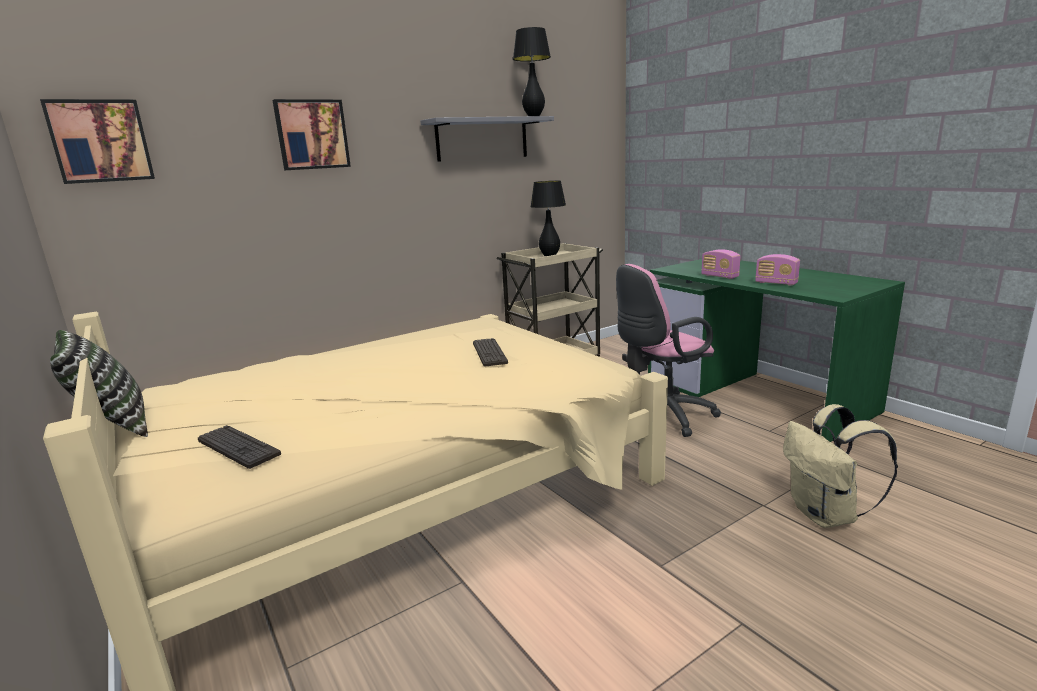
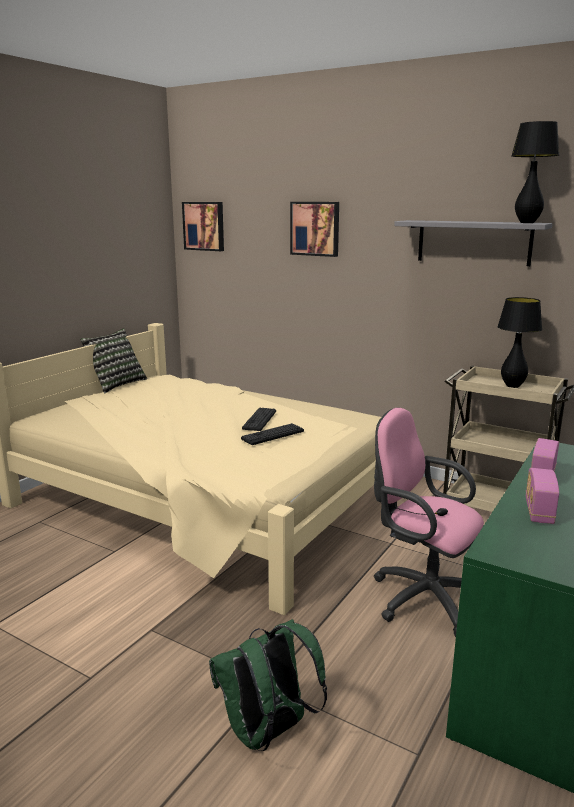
camera: 65 degrees right, 0 degrees up
keyboard [198,425,281,469] -> keyboard moved to [242,408,276,431]
beige backpack [783,404,898,528] -> green backpack [209,619,327,751]

